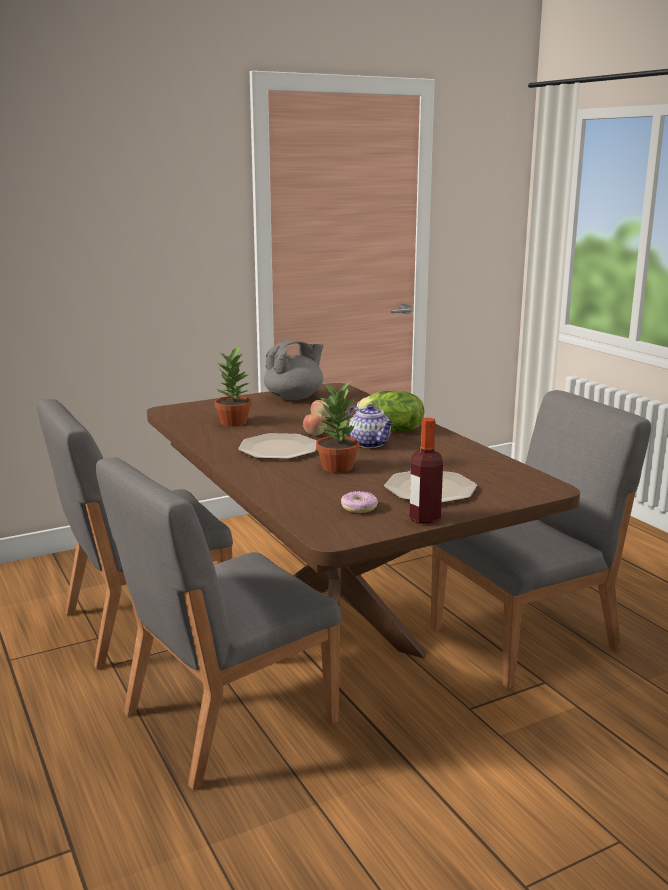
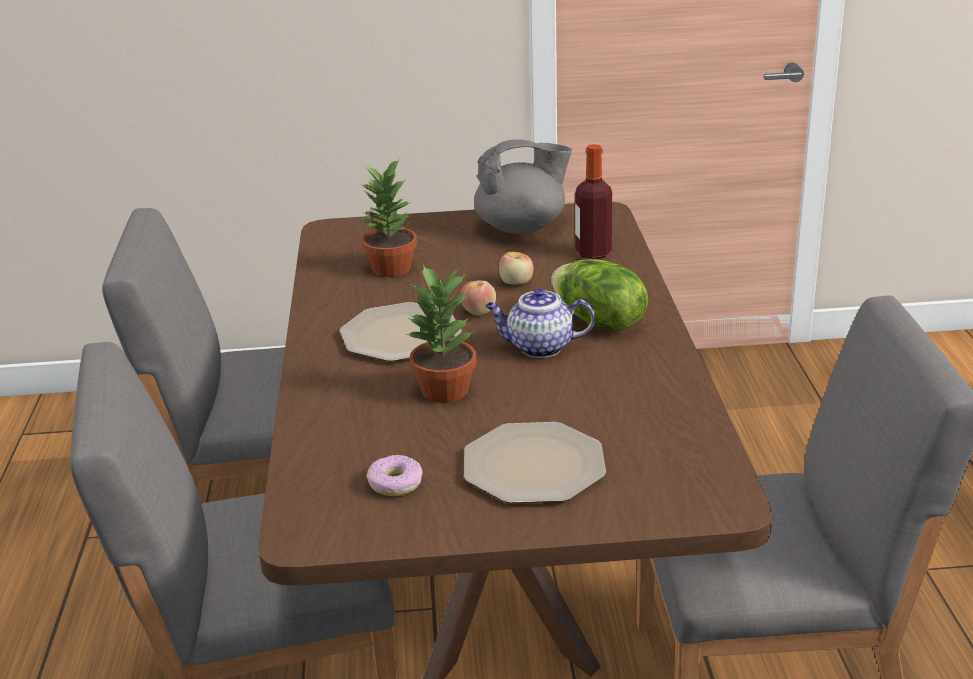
camera: 25 degrees right, 10 degrees up
teapot [348,404,393,448] -> teapot turned 105 degrees clockwise [485,288,595,358]
bottle [410,418,443,524] -> bottle moved to [575,144,612,259]

